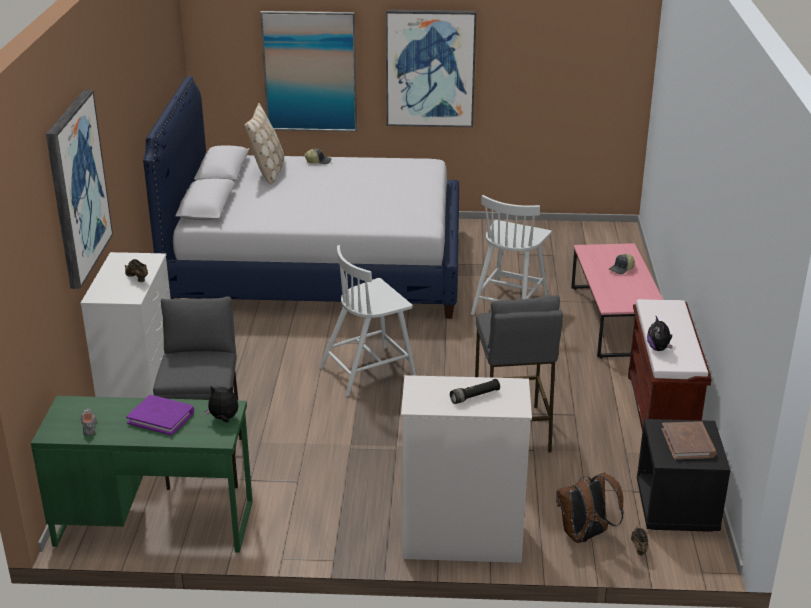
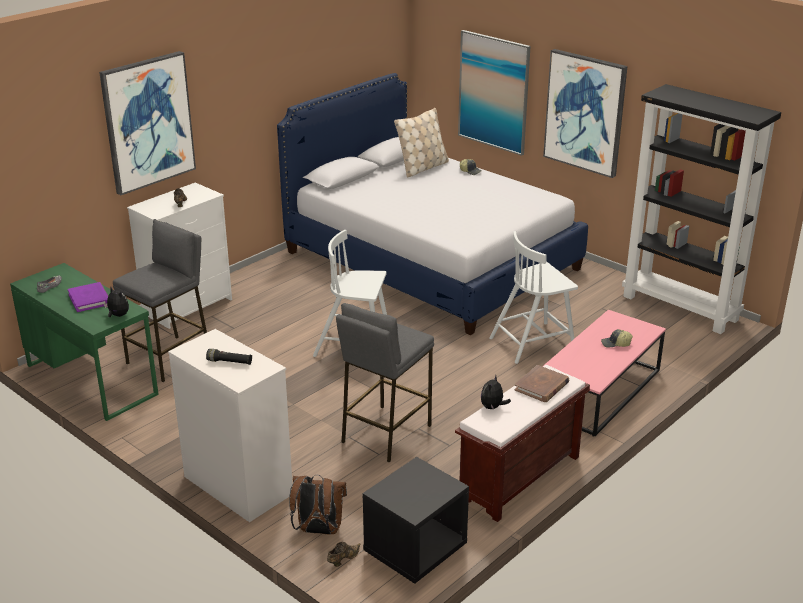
camera: 40 degrees right, 0 degrees up
brown book [661,421,717,459] -> brown book moved to [514,365,569,402]
none -> black bookcase [622,84,781,334]

